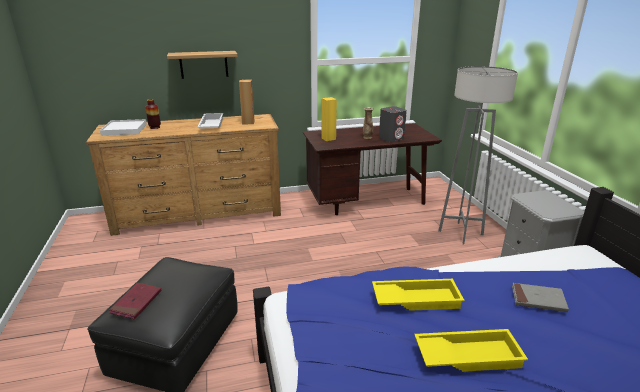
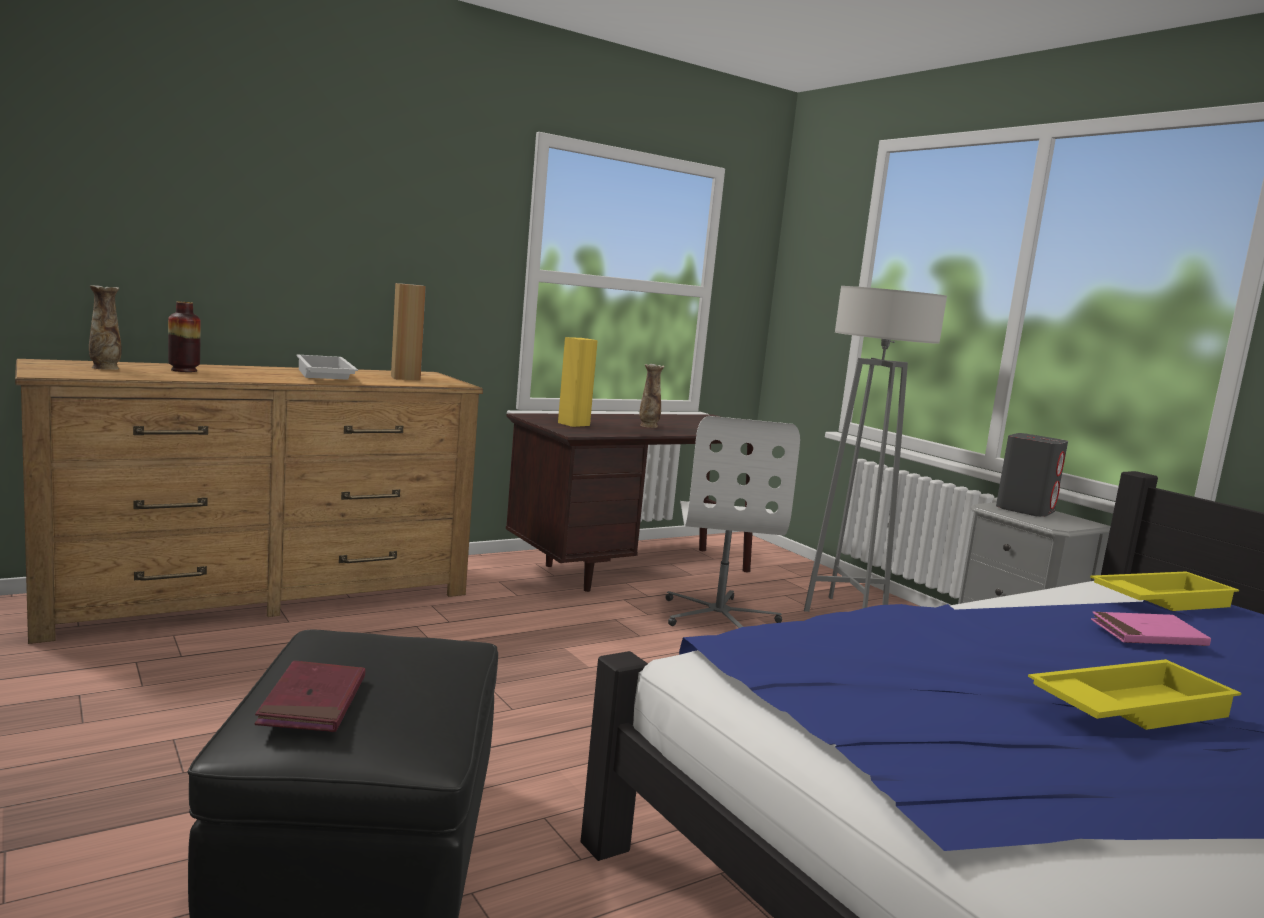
camera: 20 degrees left, 15 degrees down
white tray [100,119,147,136] -> vase [89,285,122,370]
shelf [167,51,238,79] -> none
yellow tray [372,279,464,311] -> yellow tray moved to [1090,572,1239,611]
grey speaker [379,106,407,142] -> grey speaker moved to [996,433,1068,517]
grey book [512,283,569,312] -> pink book [1091,612,1211,646]
none -> white office chair [666,416,800,628]

